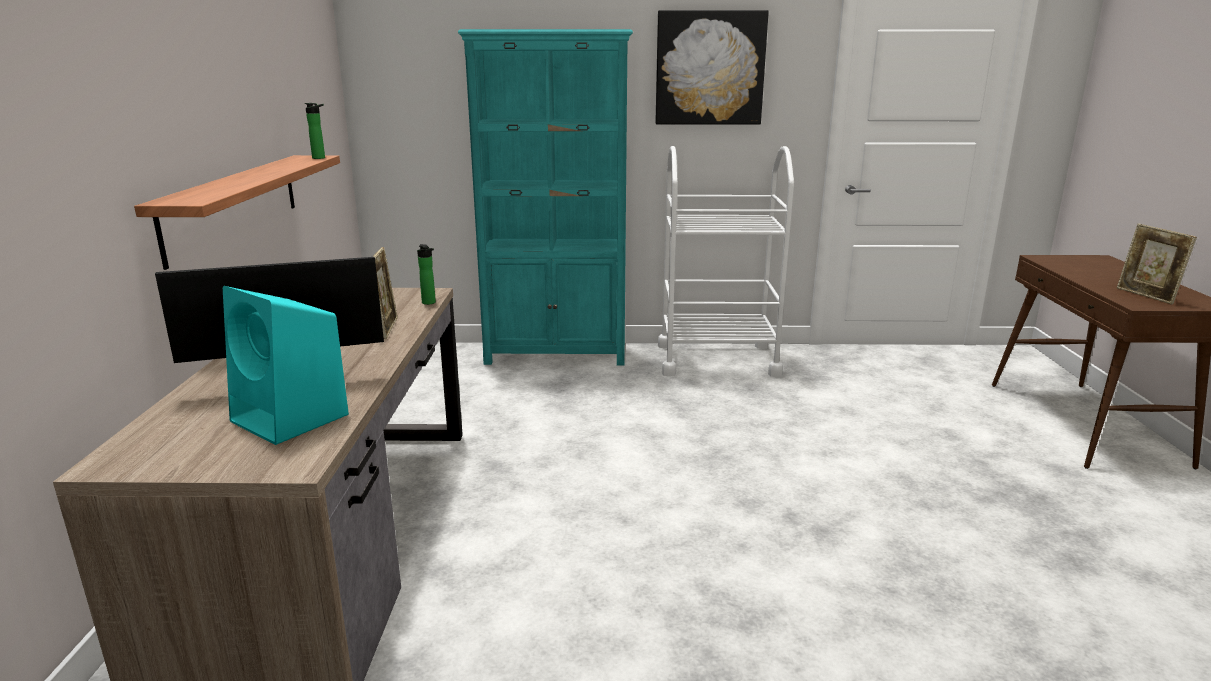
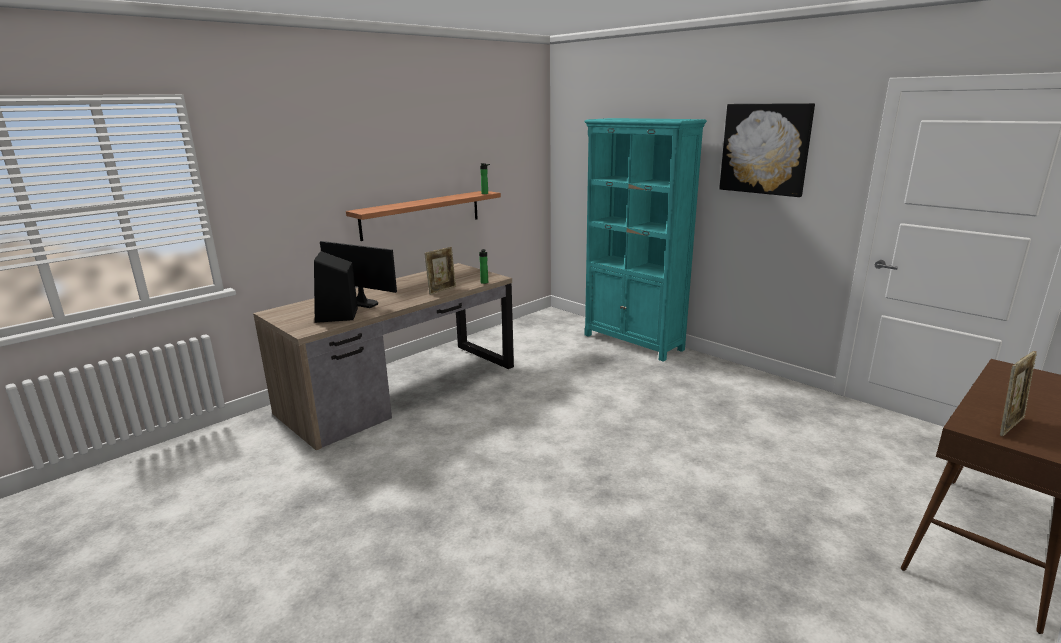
camera: 45 degrees right, 0 degrees up
turquoise speaker [223,286,349,445] -> black speaker [314,251,358,323]
white cart [658,146,794,377] -> none
picture frame [1117,224,1197,304] -> picture frame turned 150 degrees counterclockwise [1000,351,1037,437]

